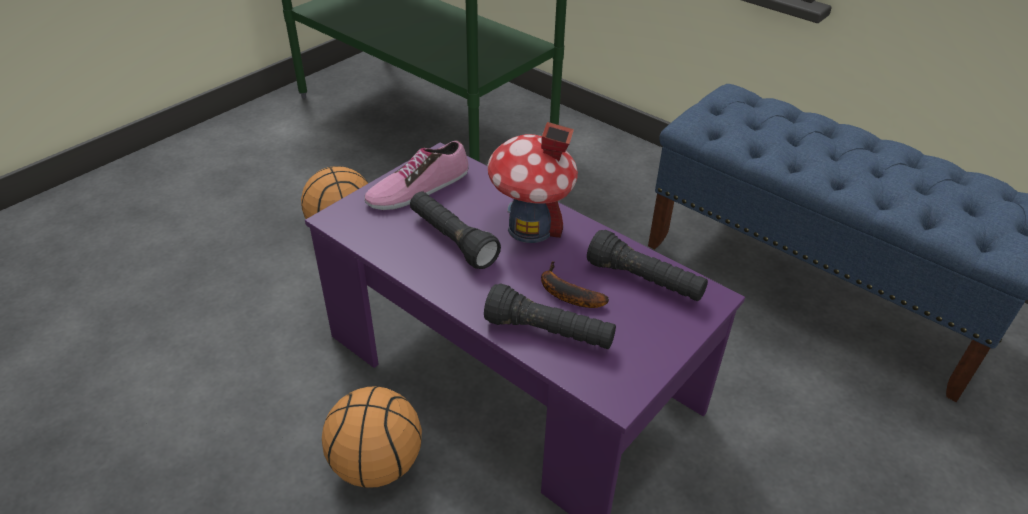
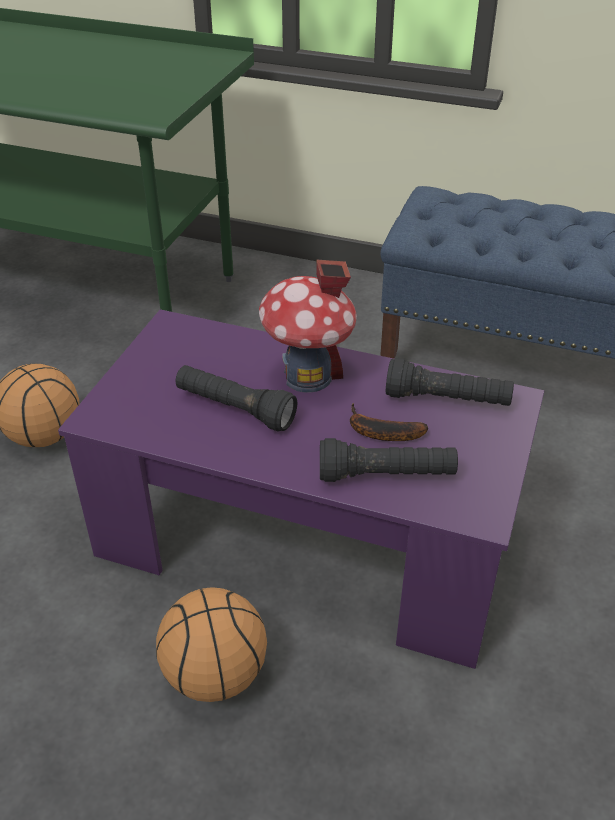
camera: 20 degrees left, 0 degrees up
shoe [365,141,468,210] -> none

